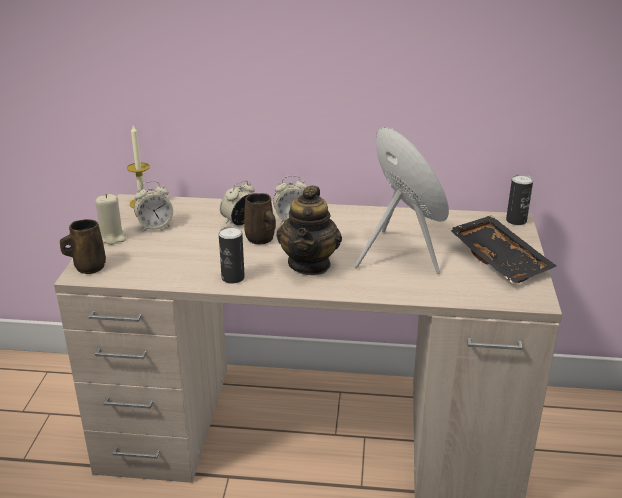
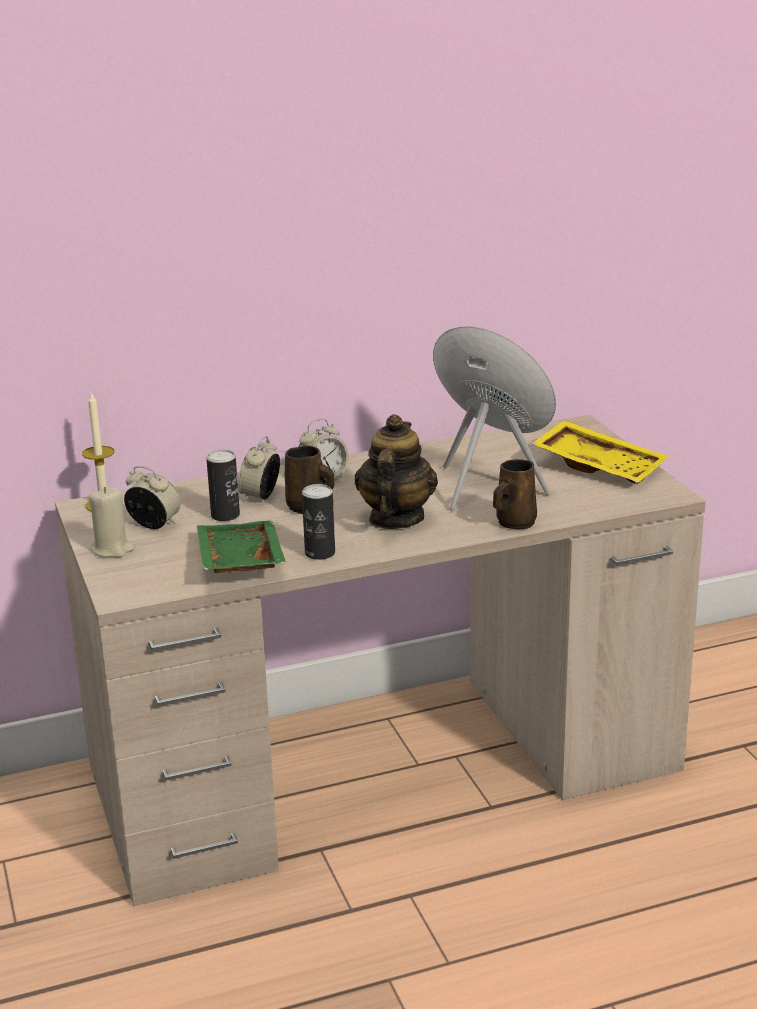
camera: 25 degrees left, 5 degrees down
brown mug [60,219,106,274] -> brown mug moved to [493,459,537,529]
alarm clock [134,181,173,231] -> alarm clock turned 105 degrees counterclockwise [124,466,181,529]
teapot [276,186,342,275] -> teapot turned 150 degrees counterclockwise [355,414,438,529]
black tray [449,215,556,284] -> yellow tray [532,420,668,483]
can [506,174,533,225] -> can moved to [206,450,240,521]
none -> green tray [197,521,286,573]

